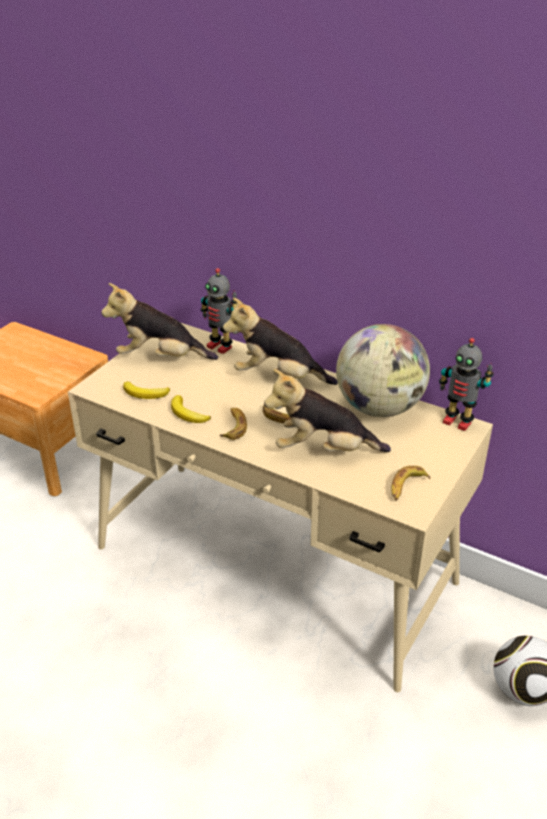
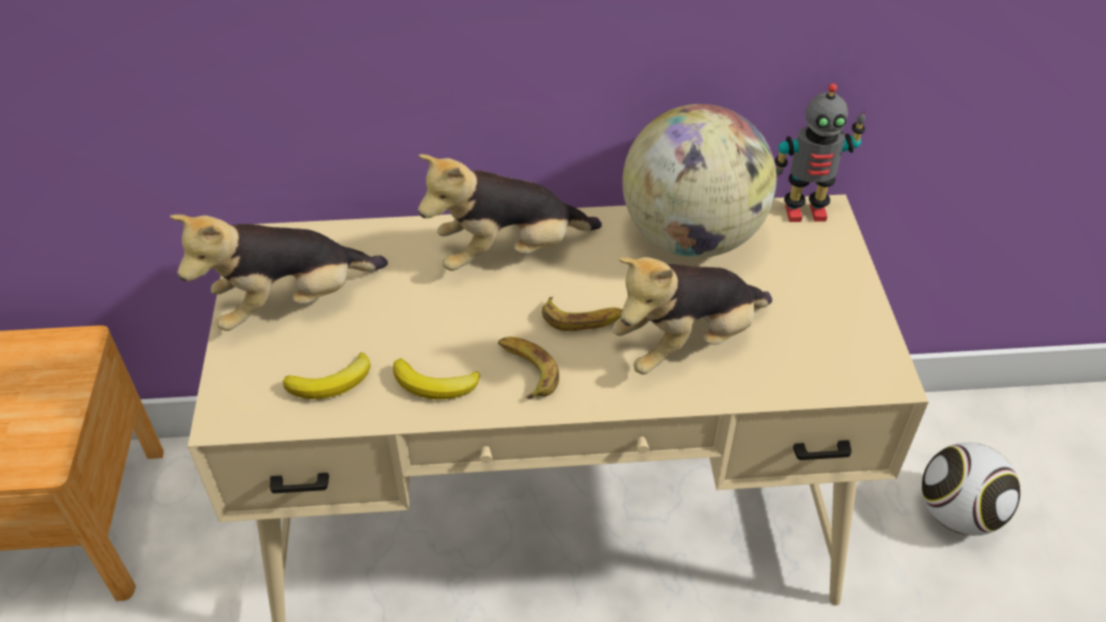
camera: 35 degrees left, 10 degrees up
toy robot [201,268,239,354] -> none
banana [391,466,430,501] -> none

